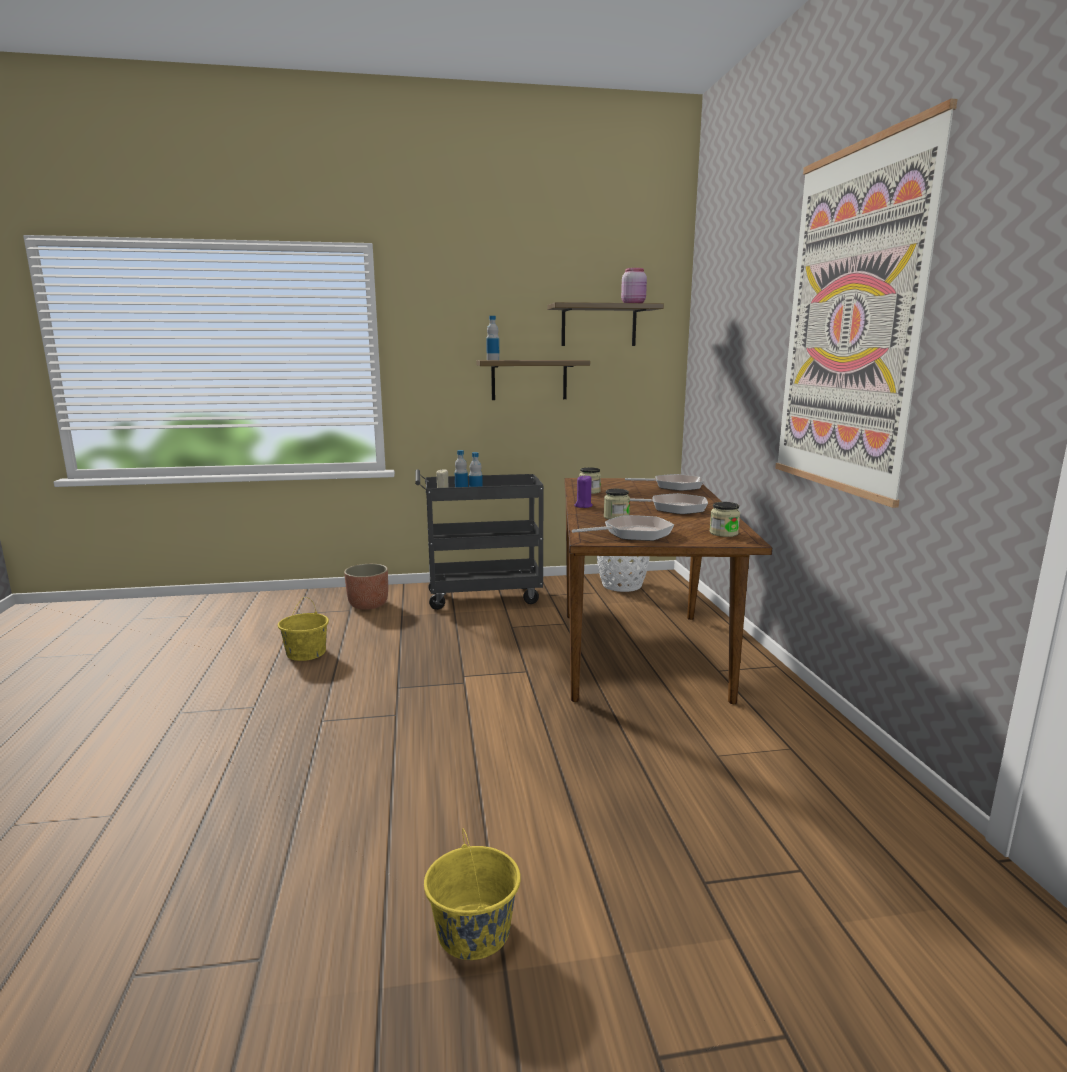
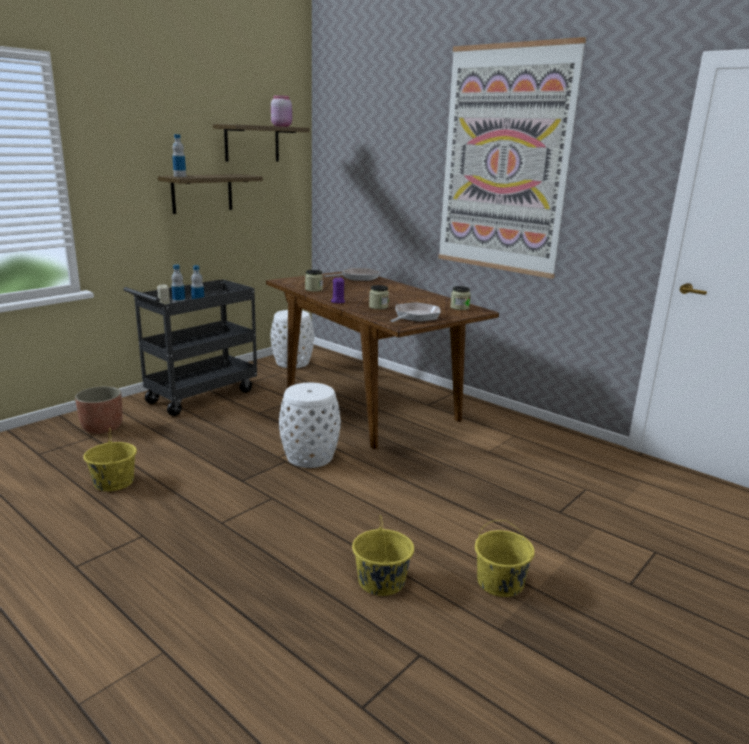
camera: 40 degrees left, 5 degrees up
frying pan [630,493,708,514] -> none
none -> white stool [279,383,341,468]
none -> yellow bucket [352,515,414,596]

